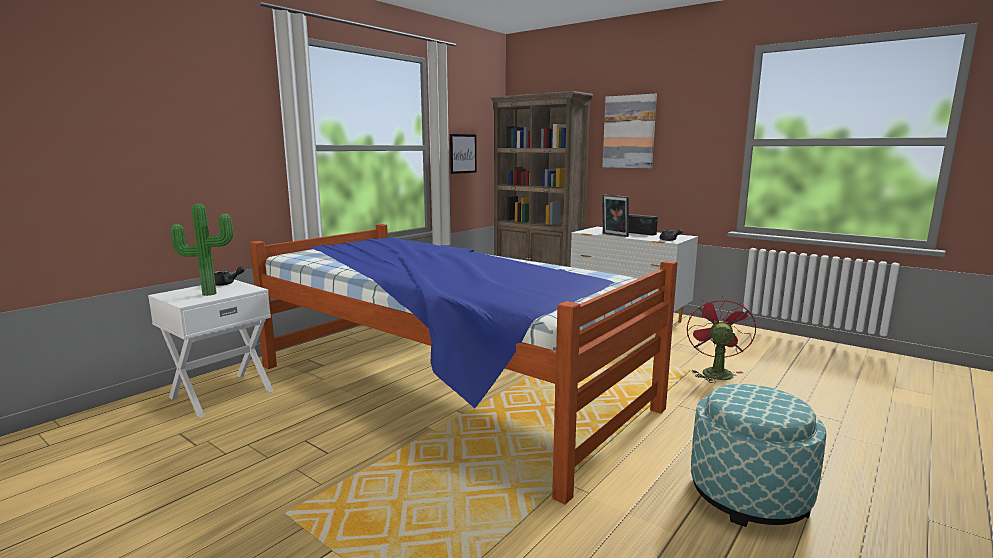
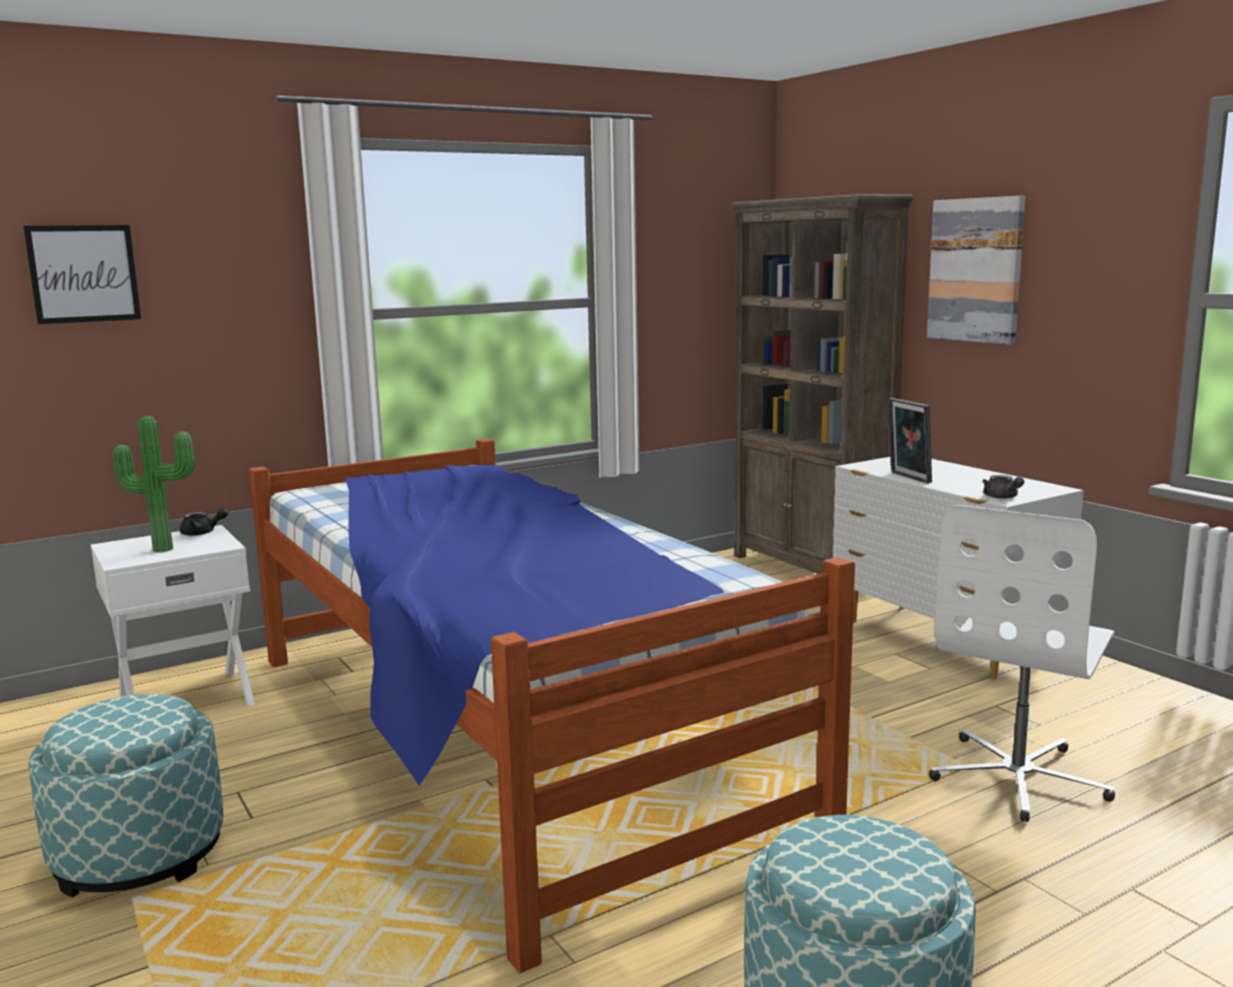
camera: 20 degrees right, 0 degrees up
picture [450,134,477,174] -> picture moved to [23,225,141,324]
radio [629,214,658,236] -> none
red fan [687,296,756,383] -> white office chair [929,505,1115,822]
none -> ottoman [28,694,223,897]

